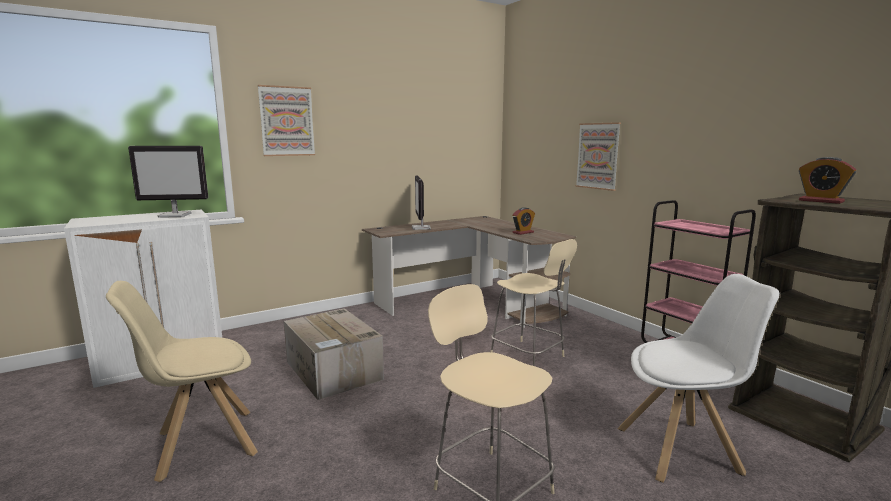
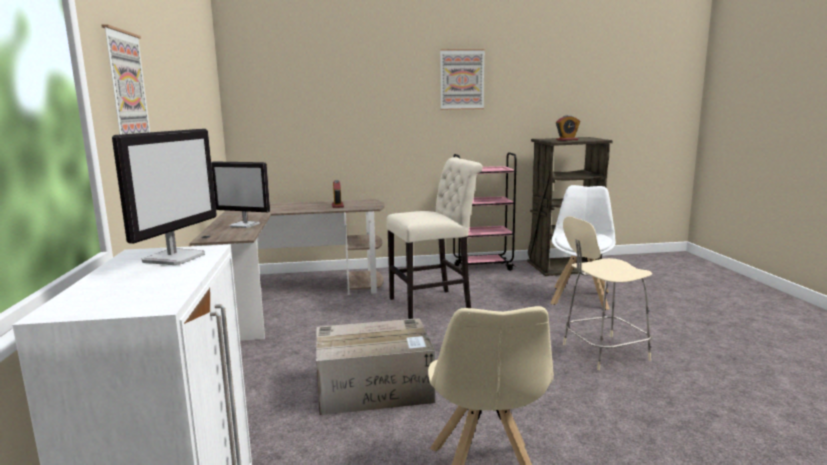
camera: 65 degrees left, 0 degrees up
beige chair [490,239,577,366] -> beige stool [386,157,483,319]
picture [575,122,621,191] -> picture moved to [440,49,485,110]

